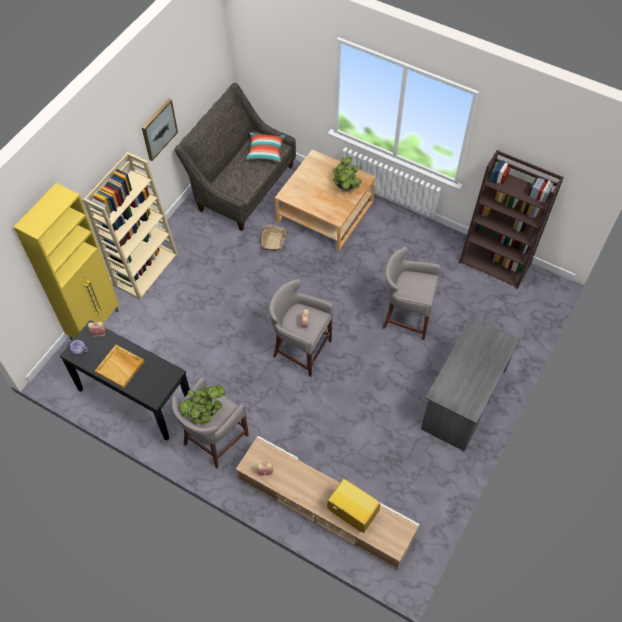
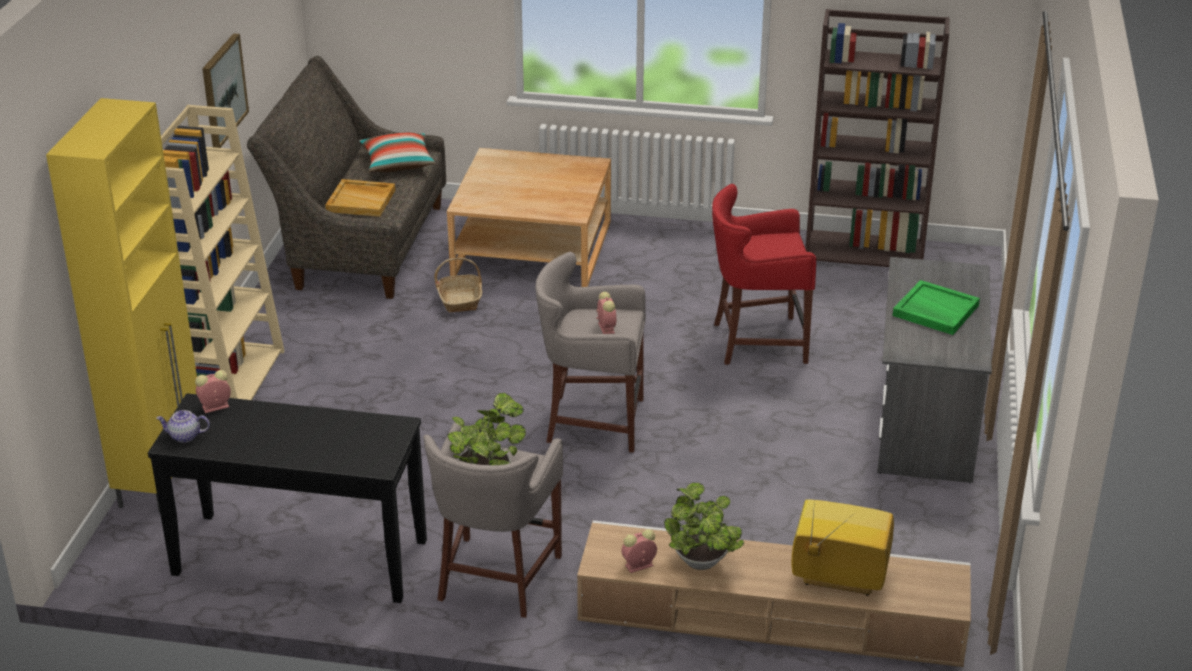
camera: 20 degrees left, 25 degrees down
beige tray [95,345,144,389] -> beige tray moved to [325,179,395,217]
potted plant [333,157,362,192] -> potted plant moved to [664,483,744,570]
grey stool [383,247,441,340] -> red stool [712,184,816,365]
none -> green tray [893,280,980,335]

